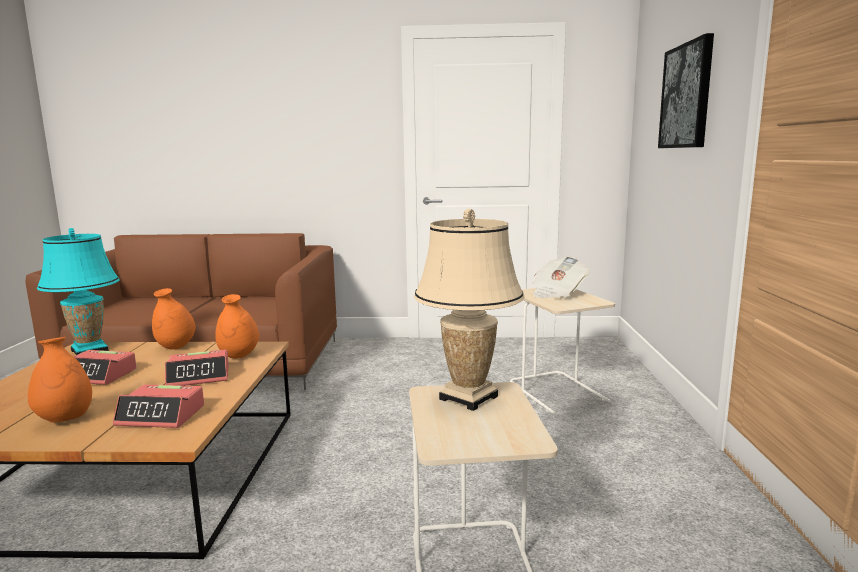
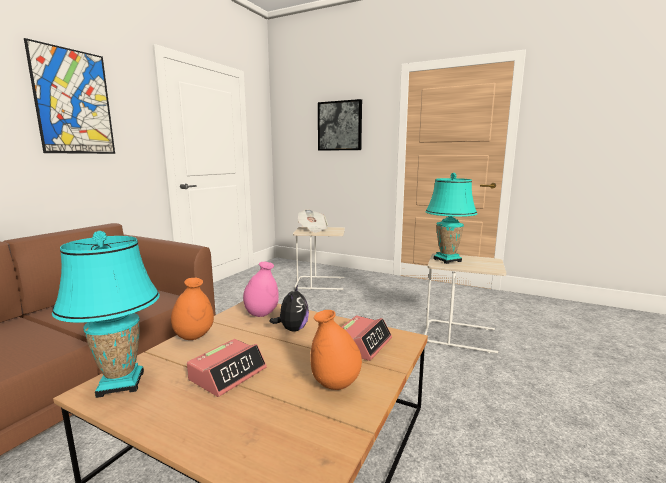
camera: 65 degrees left, 0 degrees up
alarm clock [165,349,229,386] -> plush toy [269,285,309,332]
orange vase [215,294,259,359] -> pink vase [243,262,279,317]
beige table lamp [414,209,525,411] -> turquoise table lamp [425,173,477,264]
none -> picture [24,38,115,154]

